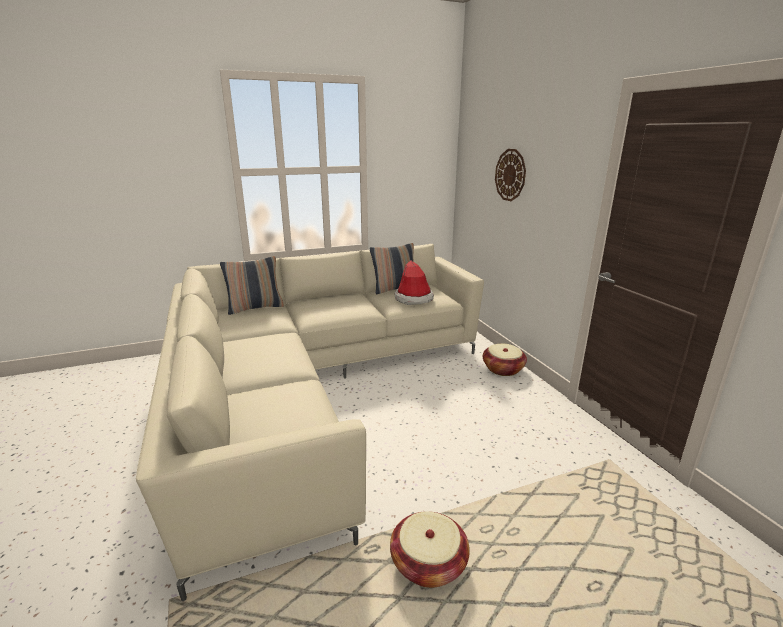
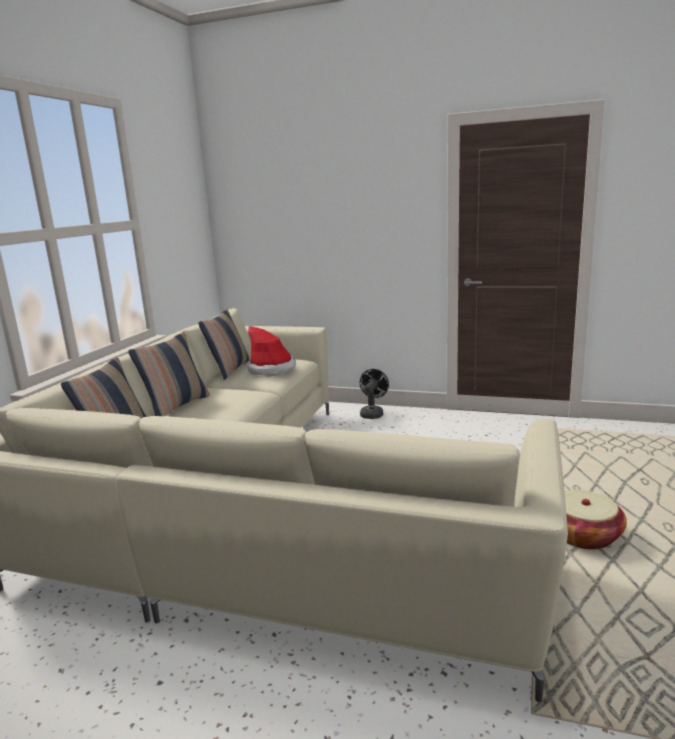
camera: 50 degrees left, 5 degrees down
basket [483,344,527,376] -> black fan [360,369,389,419]
wall clock [495,149,526,201] -> none
none -> pillow [128,332,210,416]

